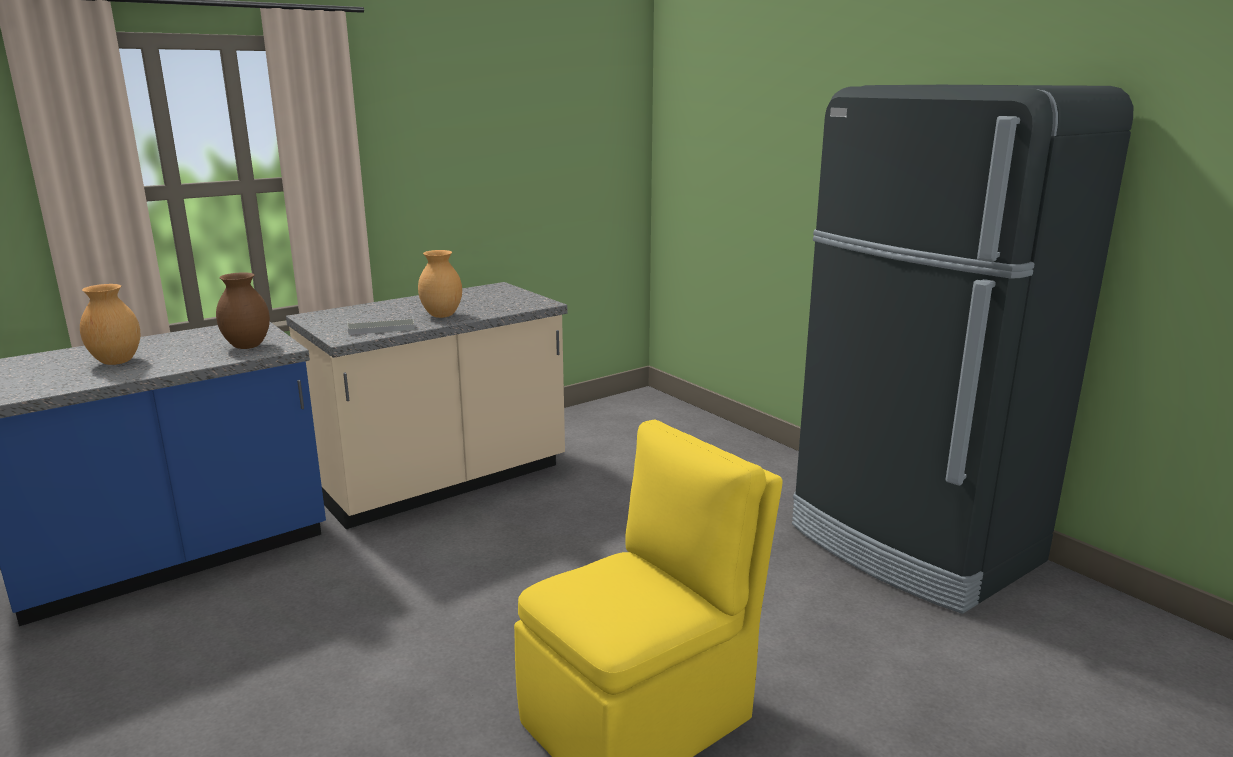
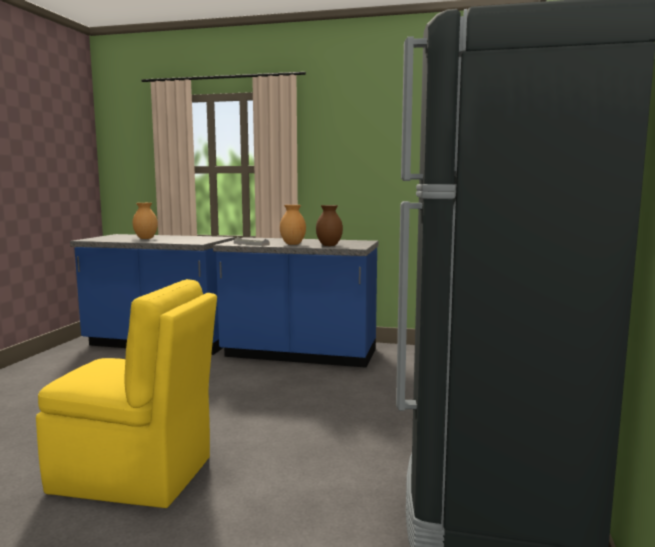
camera: 50 degrees right, 10 degrees down
brown vase [216,272,270,349] -> brown vase moved to [316,205,343,246]
beige counter [286,282,567,529] -> blue counter [213,237,379,368]

